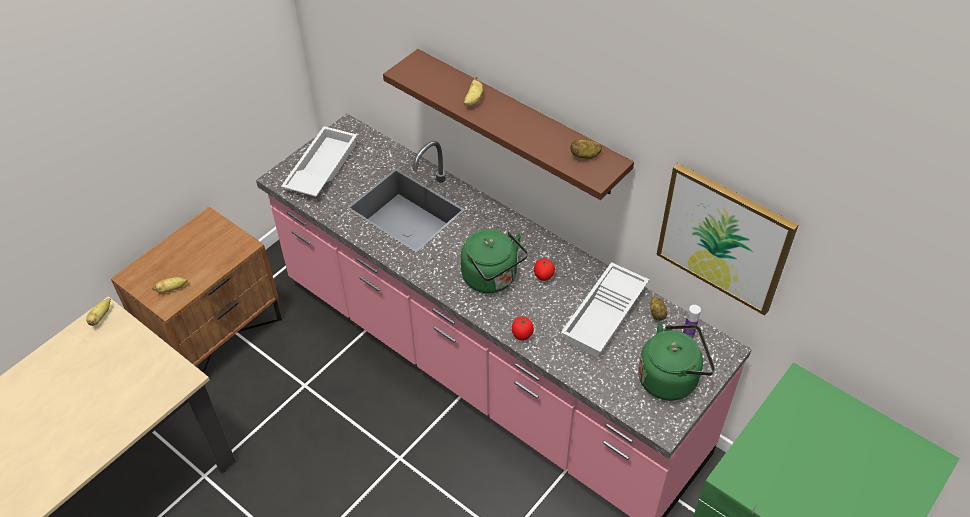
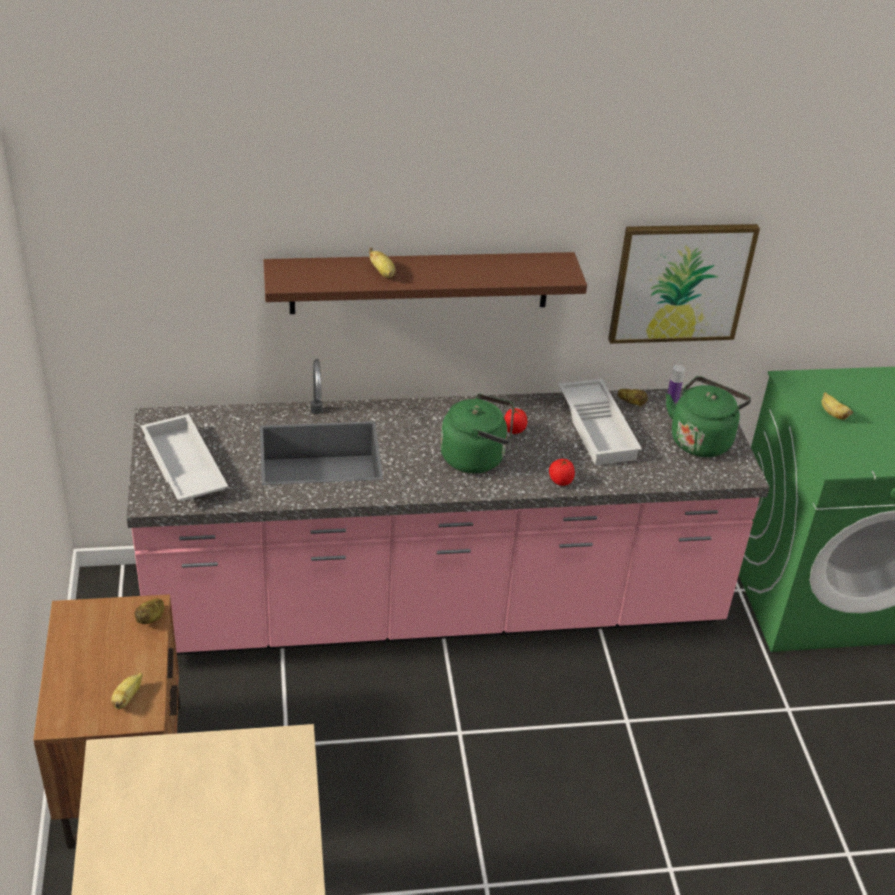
camera: 50 degrees left, 10 degrees down
banana [86,298,111,326] -> banana moved to [821,392,853,419]
potato [570,140,602,159] -> potato moved to [134,599,164,624]

